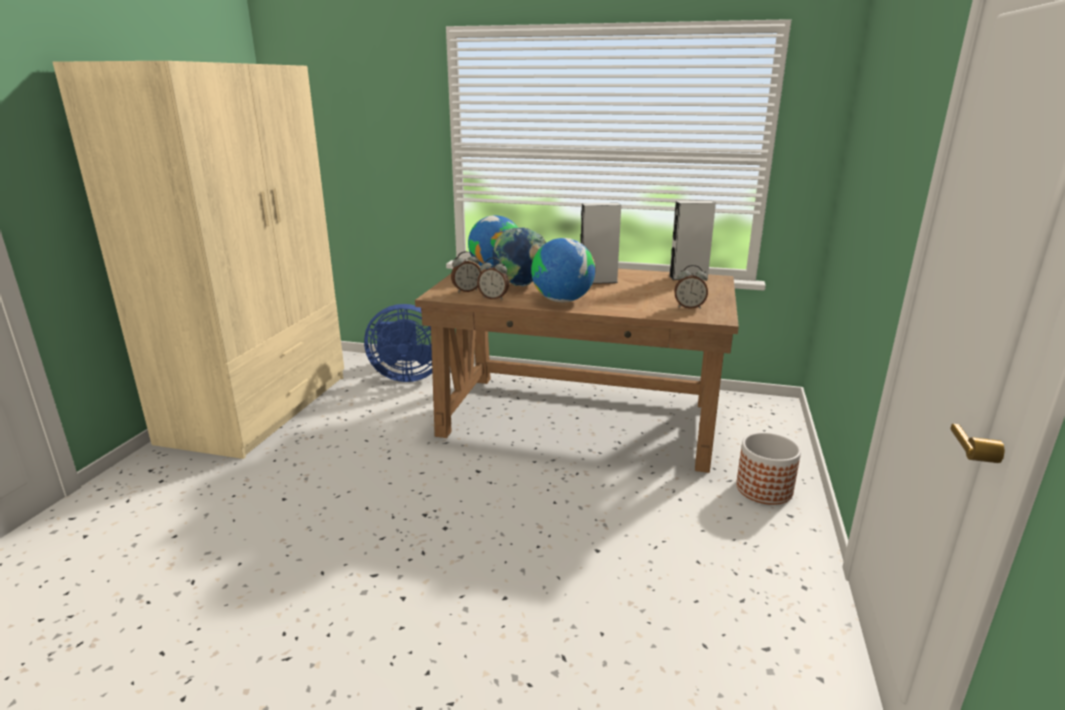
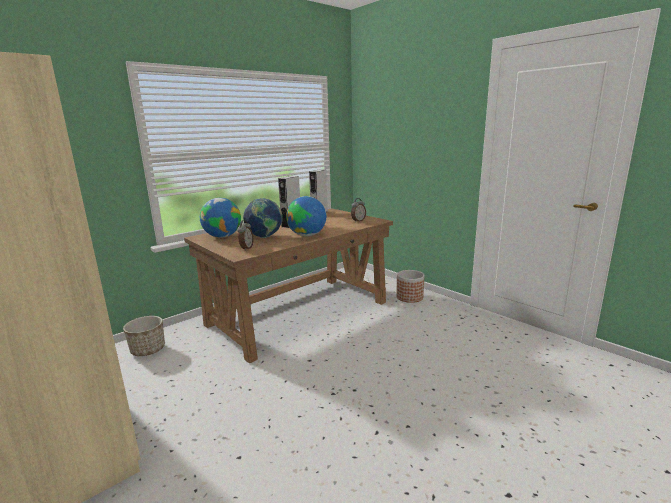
camera: 55 degrees left, 5 degrees down
blue fan [364,304,432,382] -> planter [123,316,165,356]
alarm clock [477,257,509,300] -> none

